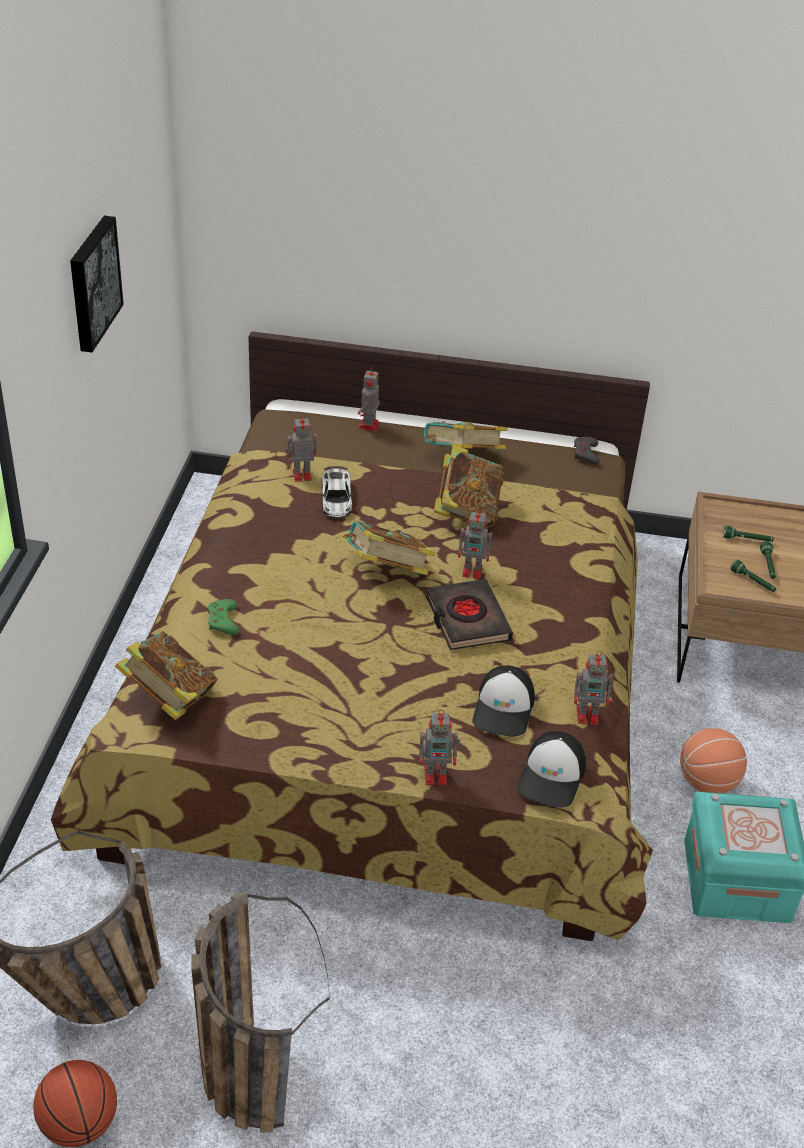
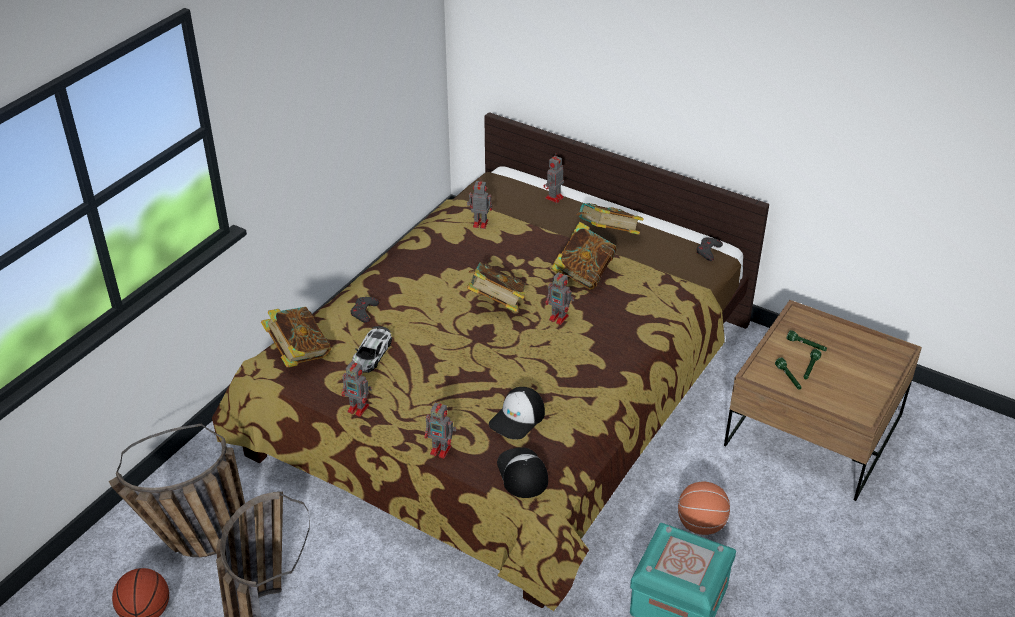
camera: 25 degrees right, 0 degrees up
picture [70,216,124,353] -> none
green game controller [207,599,239,635] -> grey game controller [351,297,379,323]
toy car [320,466,354,519] -> toy car moved to [352,326,392,373]
black book [426,579,513,650] -> none
cap [517,731,586,808] -> cap turned 120 degrees clockwise [497,447,548,498]
toy robot [574,651,614,725] -> toy robot moved to [341,360,372,417]

